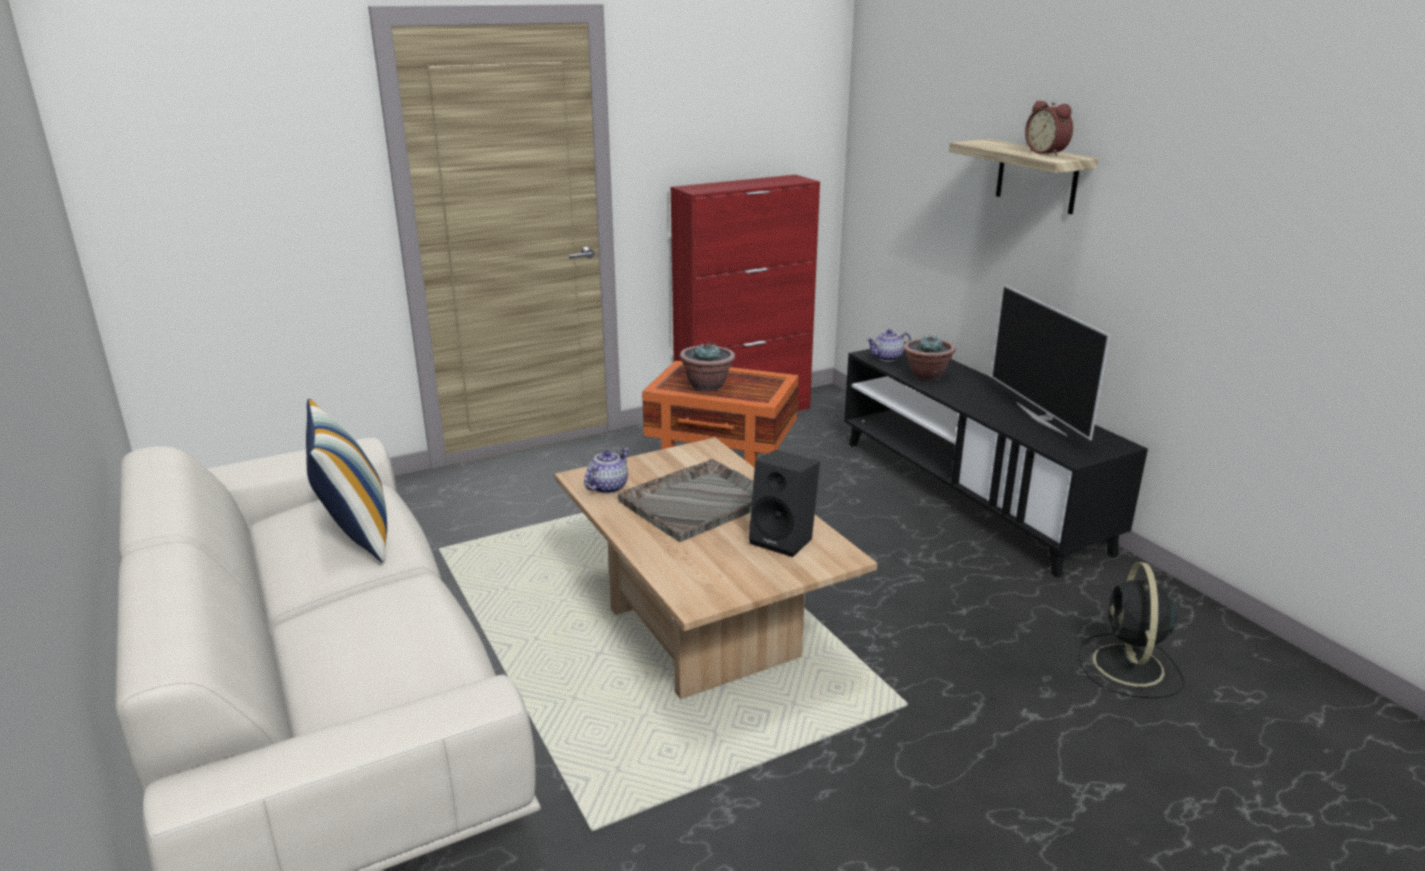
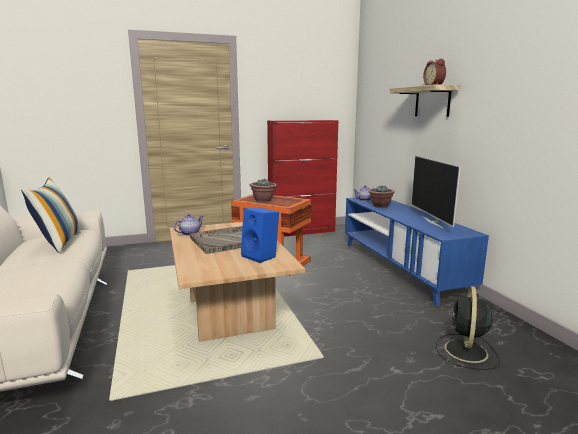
camera: 10 degrees right, 10 degrees down
black speaker [749,450,820,557] -> blue speaker [241,207,279,263]
black tv stand [844,341,1148,578] -> blue tv stand [345,197,489,306]

